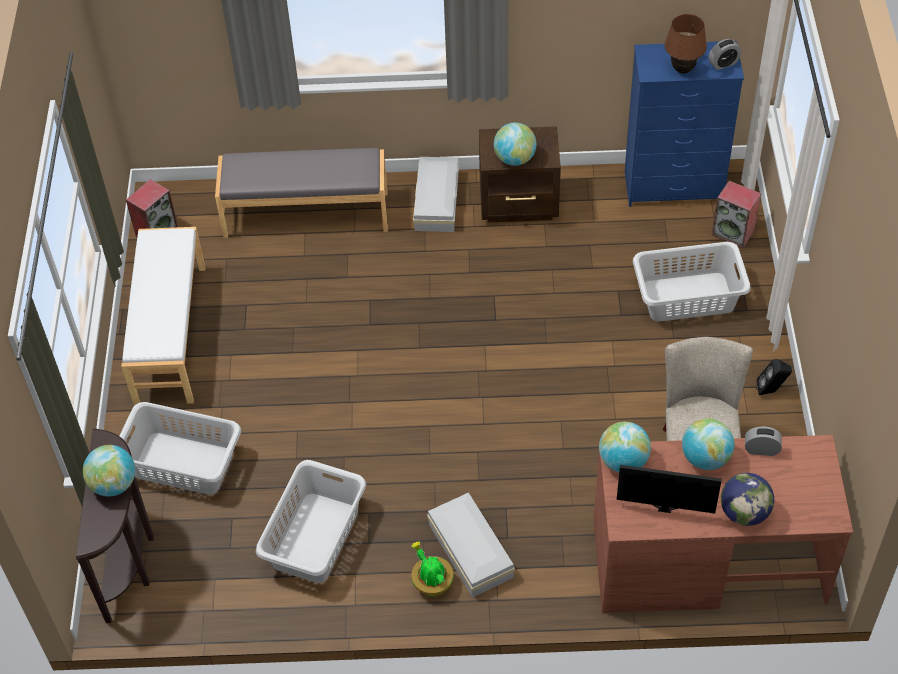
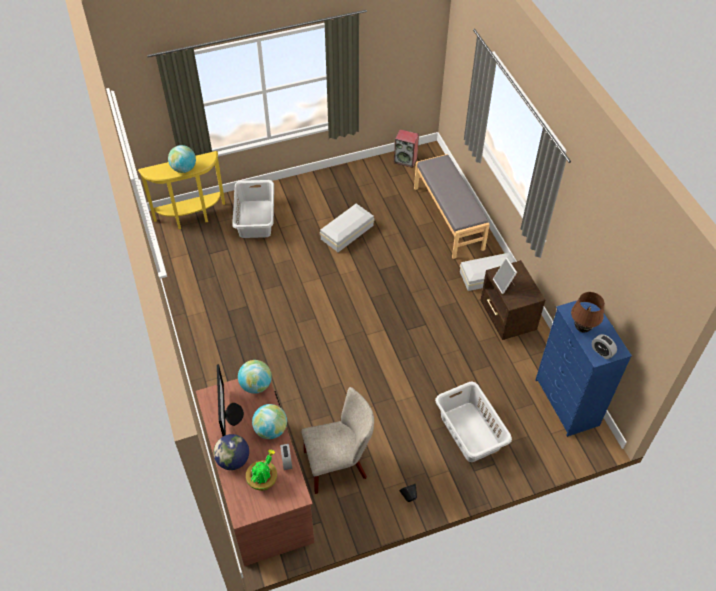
camera: 70 degrees right, 0 degrees up
brown console table [76,428,154,623] -> yellow console table [138,151,225,229]
white bench [121,227,206,406] -> none
grey laundry basket [256,460,366,583] -> none
potted plant [411,541,453,597] -> potted plant moved to [246,449,277,491]
white storage box [427,492,515,597] -> white storage box moved to [320,203,374,252]
globe [494,122,537,166] -> picture frame [493,258,517,294]
speaker [712,181,761,248] -> none

